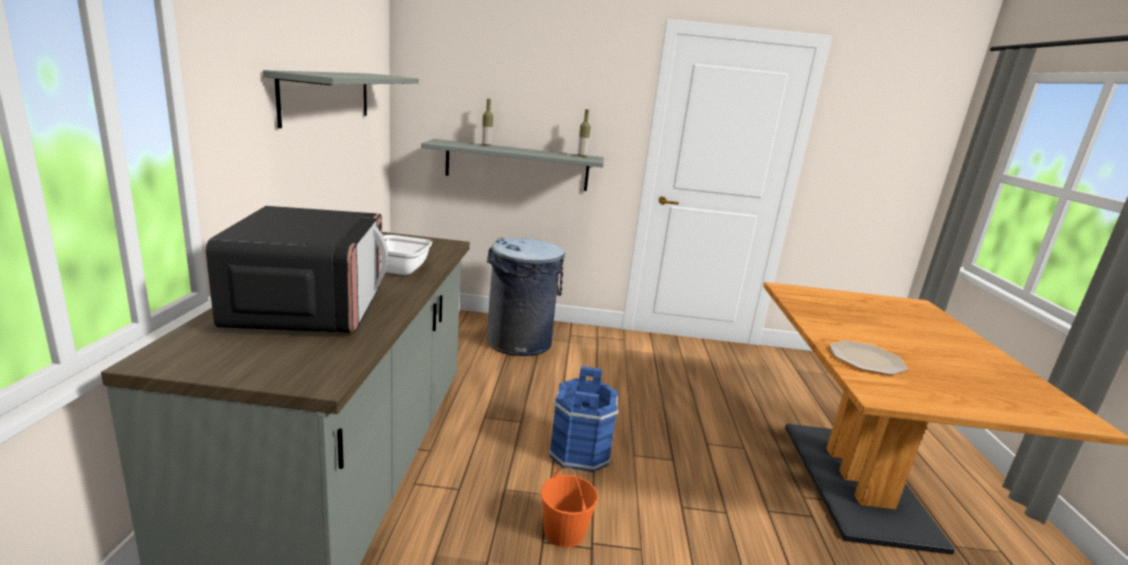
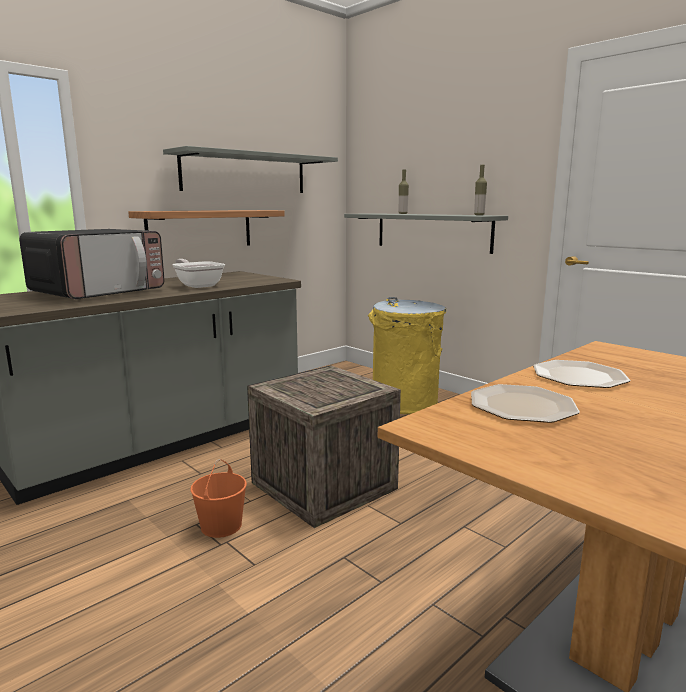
camera: 45 degrees right, 5 degrees down
grey trash can [487,237,565,356] -> yellow trash can [368,297,446,414]
blue bucket [548,366,619,473] -> crate [247,365,401,528]
none -> shelf [128,210,285,246]
none -> plate [533,360,630,388]

